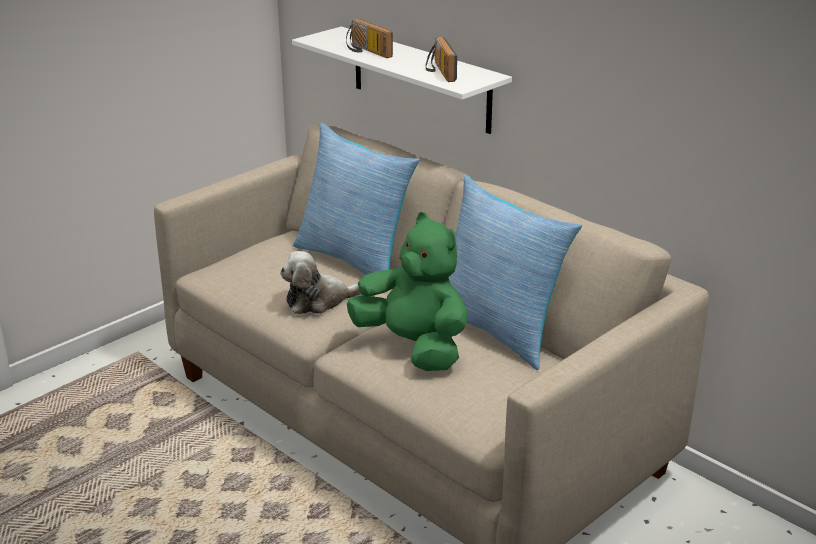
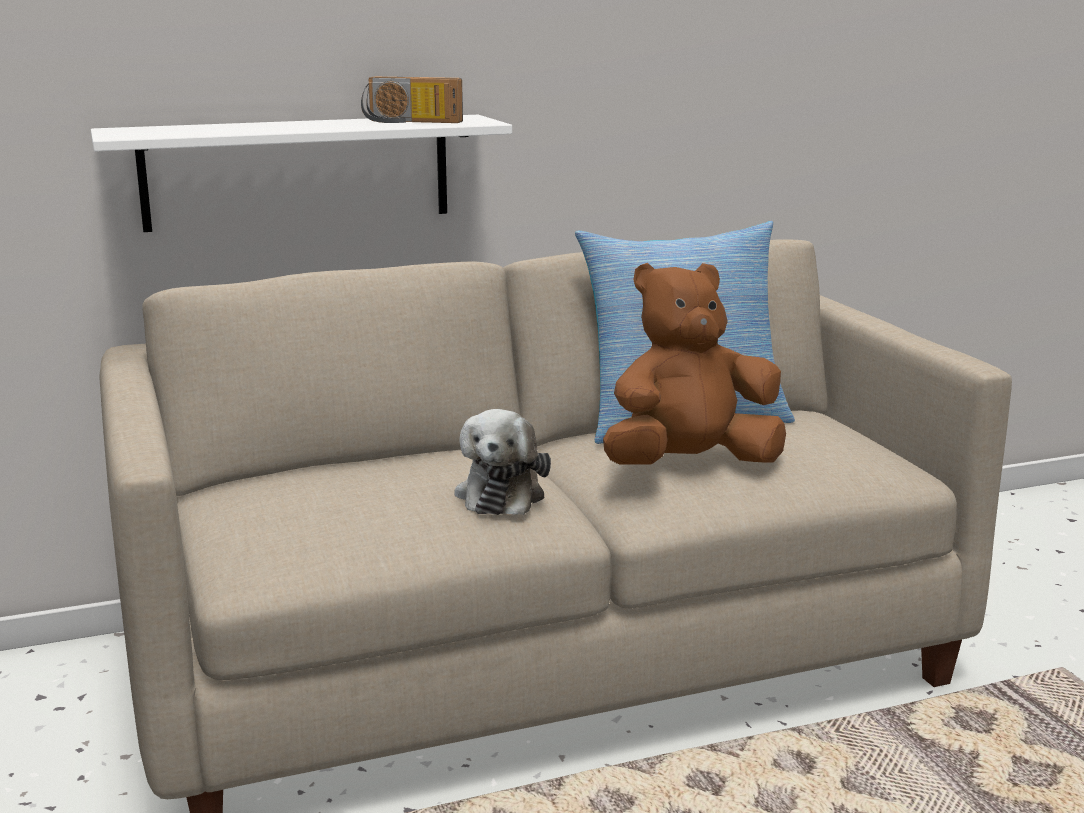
camera: 65 degrees left, 10 degrees down
pillow [293,123,420,275] -> none
radio [346,19,393,58] -> none
green plush toy [347,212,468,371] -> brown plush toy [603,263,786,465]

